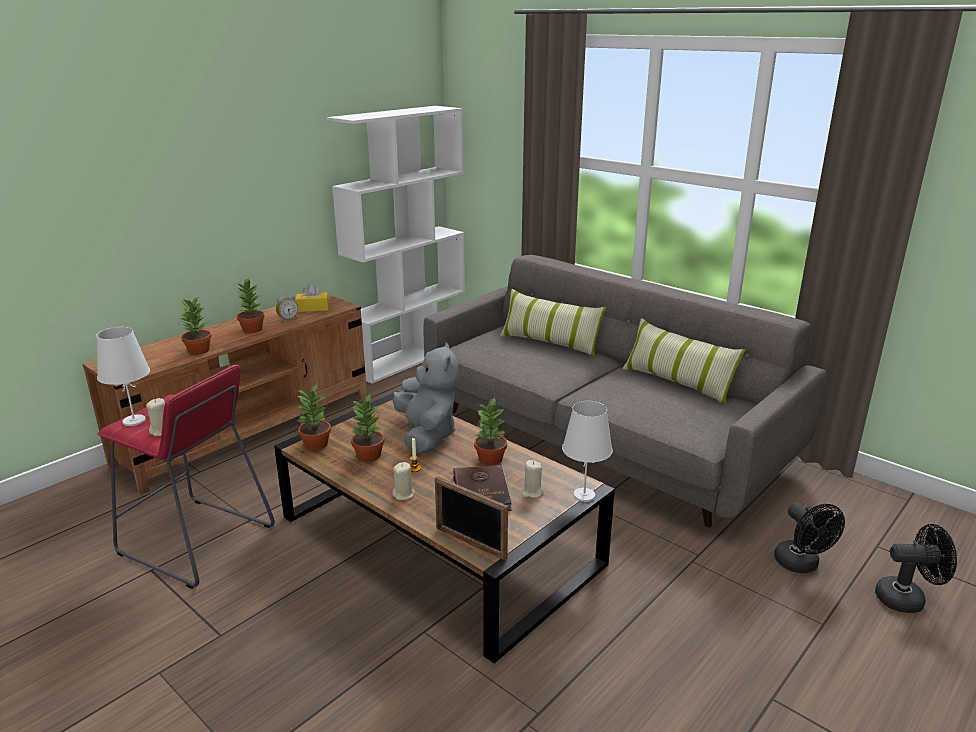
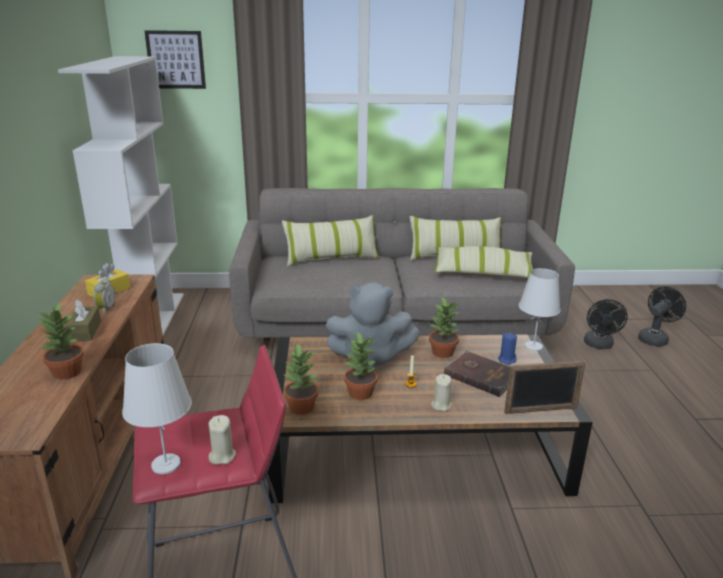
camera: 45 degrees left, 0 degrees up
potted plant [236,277,265,333] -> brown tissue box [65,300,101,341]
grey plush toy [393,342,459,454] -> grey plush toy turned 150 degrees clockwise [326,282,419,371]
beige candle [521,460,544,498] -> blue candle [498,333,517,365]
black fan [774,502,845,573] -> black fan turned 75 degrees clockwise [584,299,628,349]
none -> picture [144,30,206,89]
none -> pillow [435,246,533,278]

